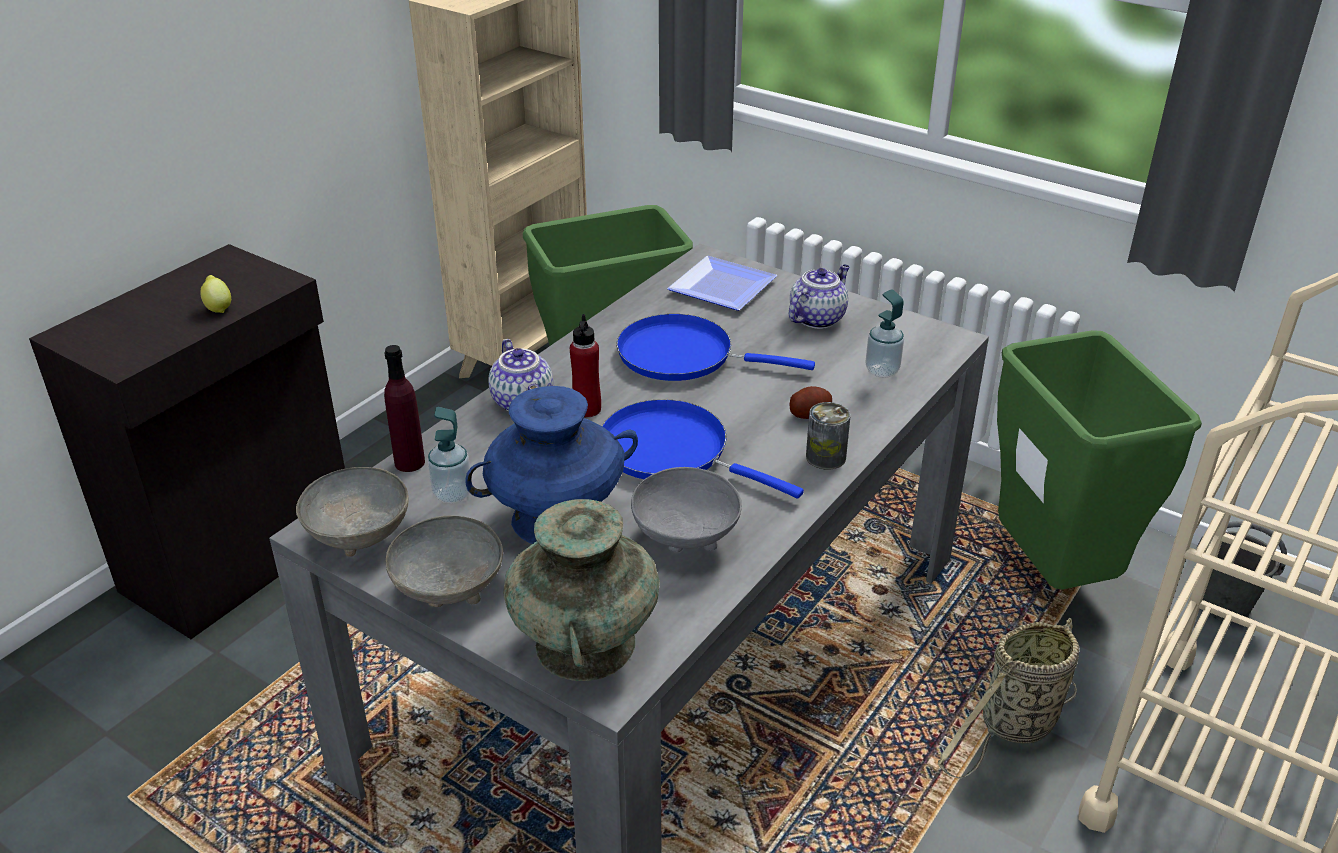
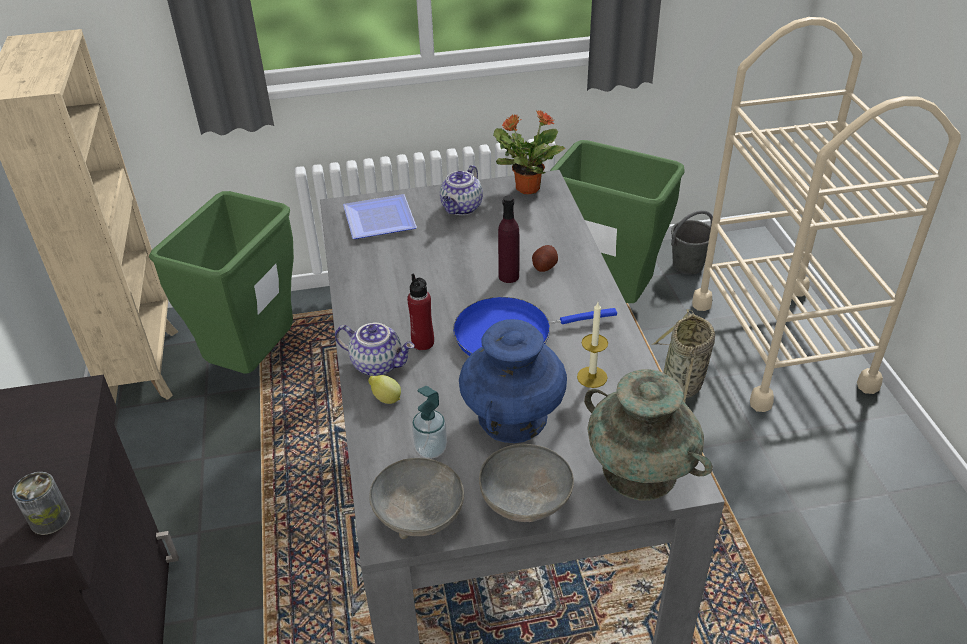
camera: 45 degrees left, 5 degrees up
lemon [200,275,231,313] -> lemon moved to [368,375,401,404]
purple bottle [384,345,425,472] -> purple bottle moved to [498,195,520,283]
blue frying pan [617,314,815,381] -> none
grey bowl [631,467,742,552] -> candle [577,302,608,388]
teapot [789,265,850,329] -> teapot turned 150 degrees counterclockwise [440,165,483,215]
can [806,402,851,470] -> can moved to [12,472,70,535]
soap dispenser [865,289,904,378] -> none
none -> potted plant [493,110,565,194]

